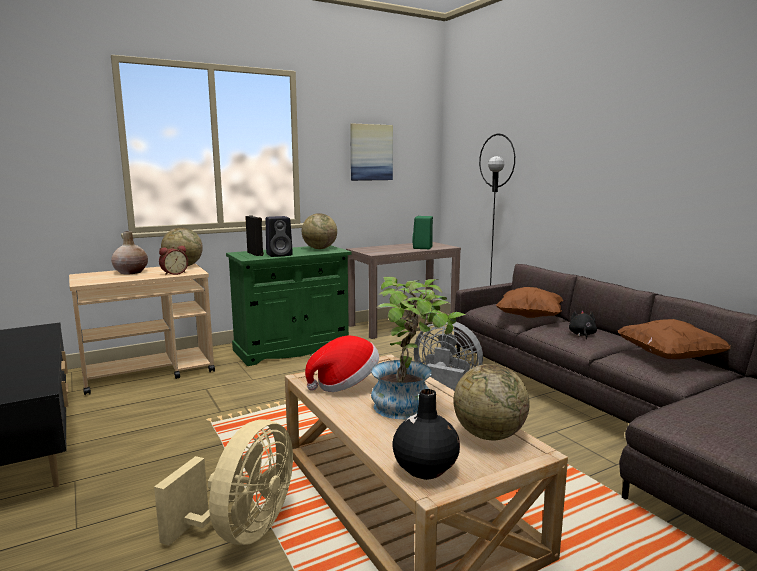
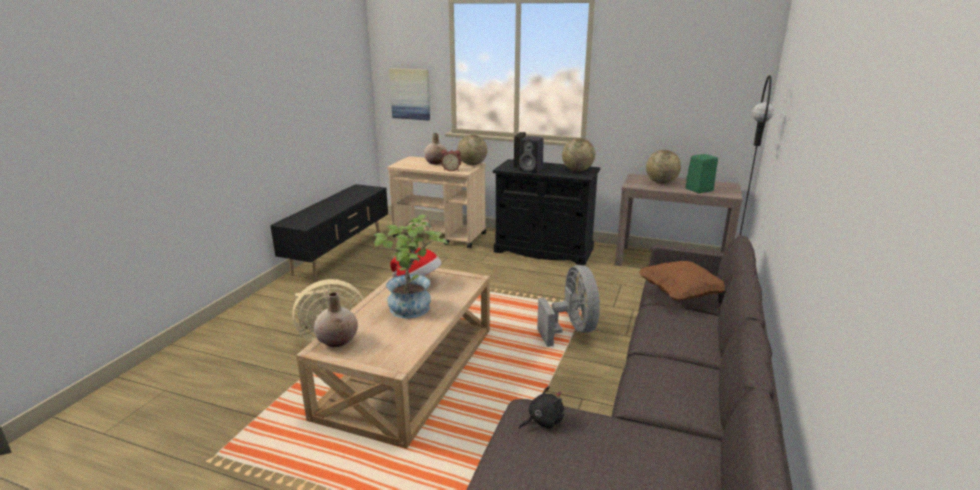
camera: 50 degrees right, 10 degrees up
green cabinet [226,245,352,366] -> black cabinet [493,159,600,266]
picture [350,123,393,181] -> picture moved to [389,68,430,121]
black vase [392,389,460,480] -> beige vase [314,292,358,347]
globe [453,364,530,440] -> globe moved to [646,150,681,184]
black plush toy [569,311,597,339] -> black plush toy moved to [519,386,564,429]
brown pillow [618,319,730,359] -> none

